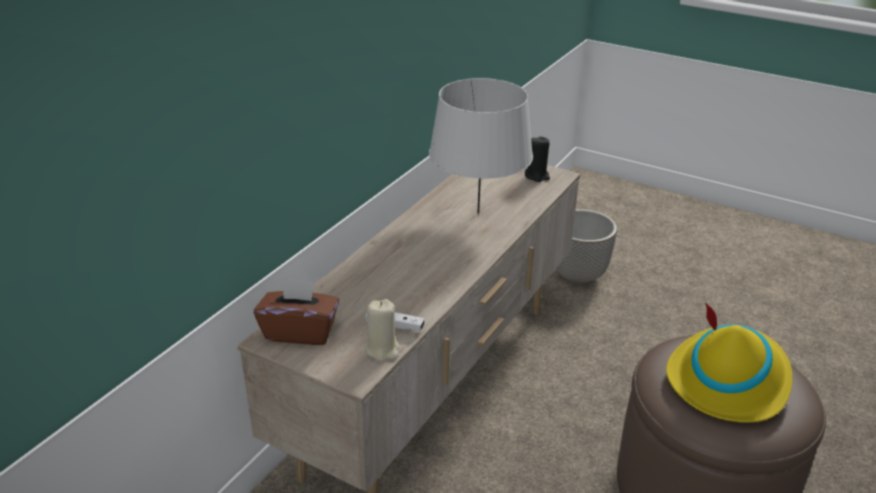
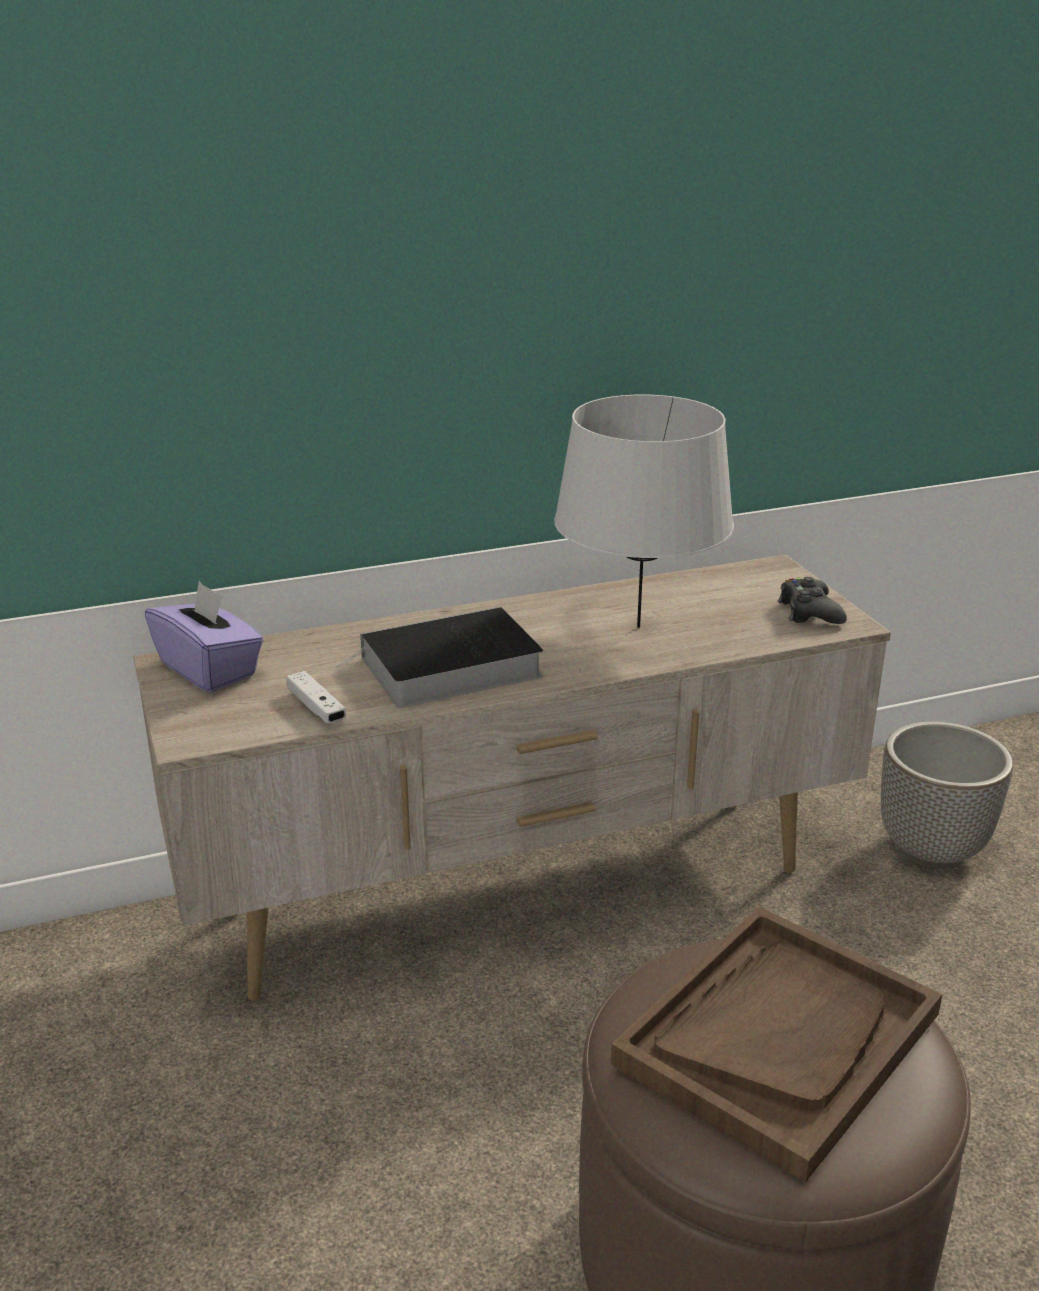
camera: 40 degrees right, 5 degrees down
brown tissue box [254,278,340,345] -> purple tissue box [145,581,264,692]
beige candle [366,299,400,361] -> none
black candle [525,136,550,182] -> black game controller [778,577,847,624]
yellow hat [666,302,793,423] -> brown tray [611,907,942,1182]
none -> book [336,607,543,708]

